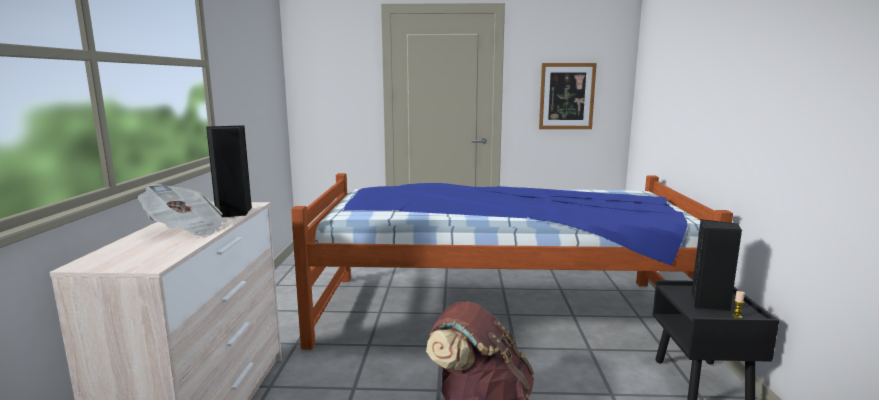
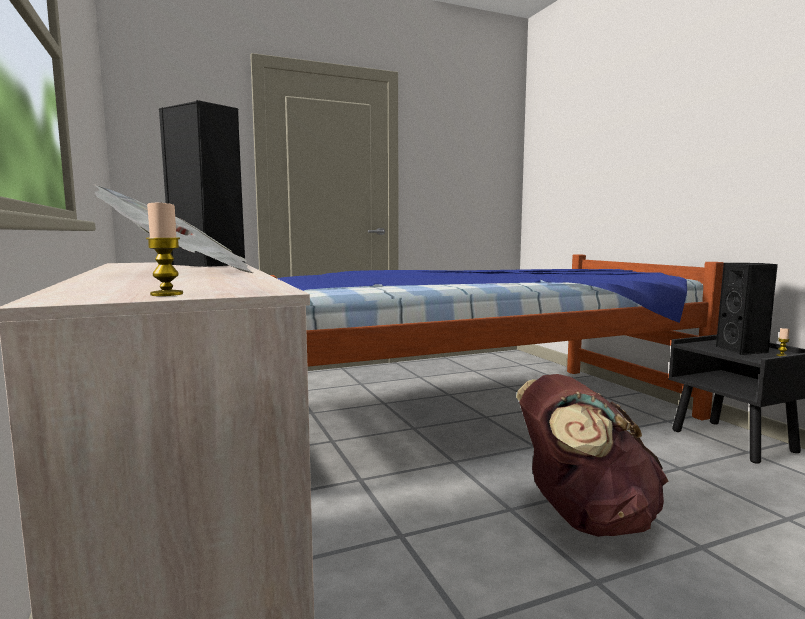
camera: 25 degrees left, 5 degrees down
picture [539,63,597,129] -> none
none -> candle [146,203,183,296]

